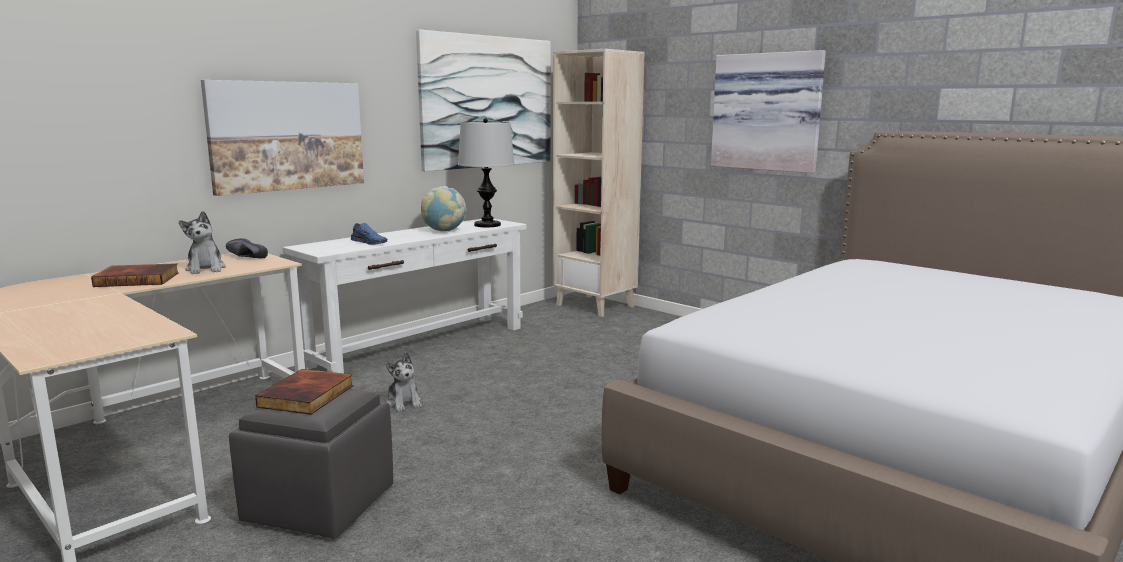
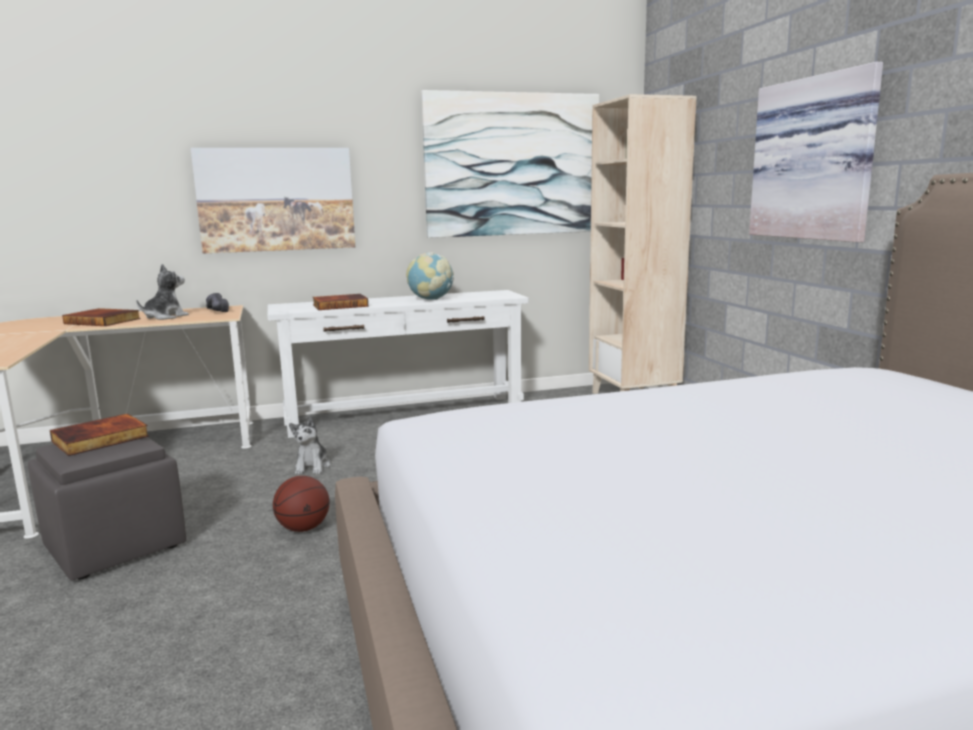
camera: 30 degrees right, 0 degrees up
plush toy [179,211,226,274] -> plush toy turned 150 degrees counterclockwise [136,264,189,320]
blue shoe [351,223,387,245] -> book [313,294,369,310]
table lamp [458,118,515,227] -> none
none -> basketball [273,476,329,532]

